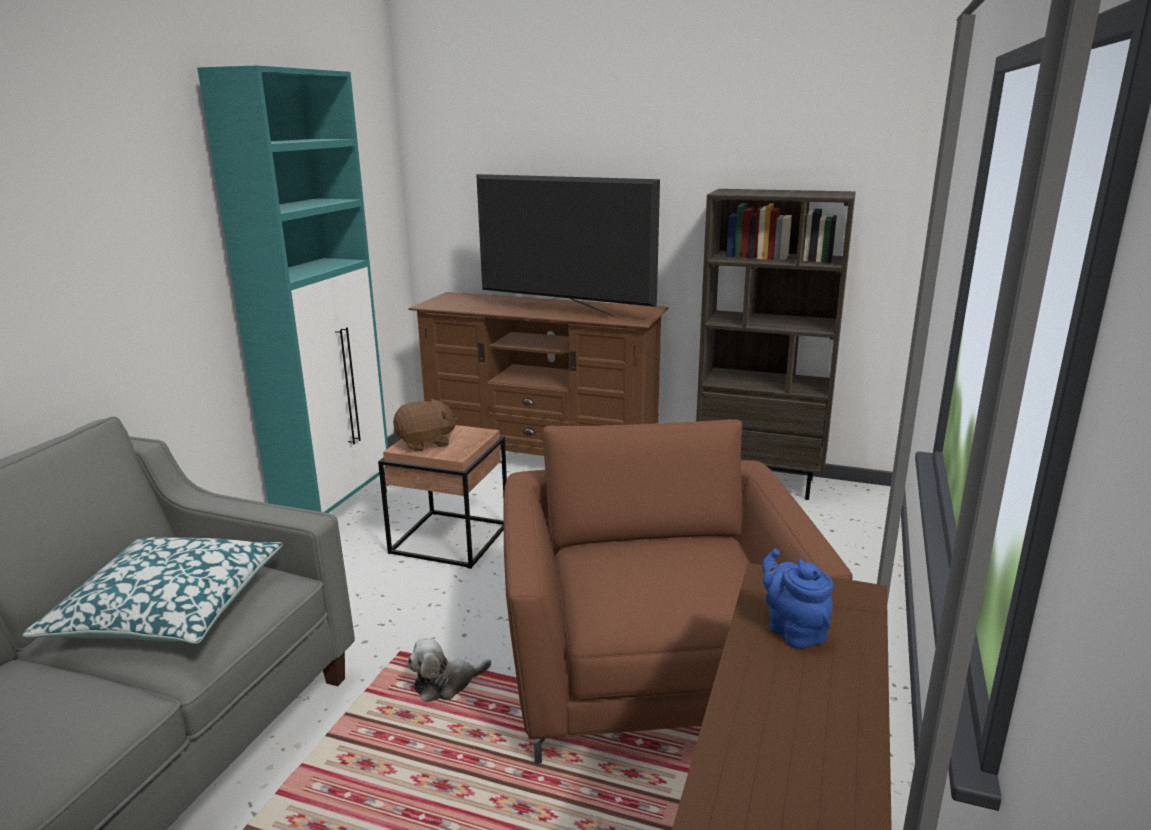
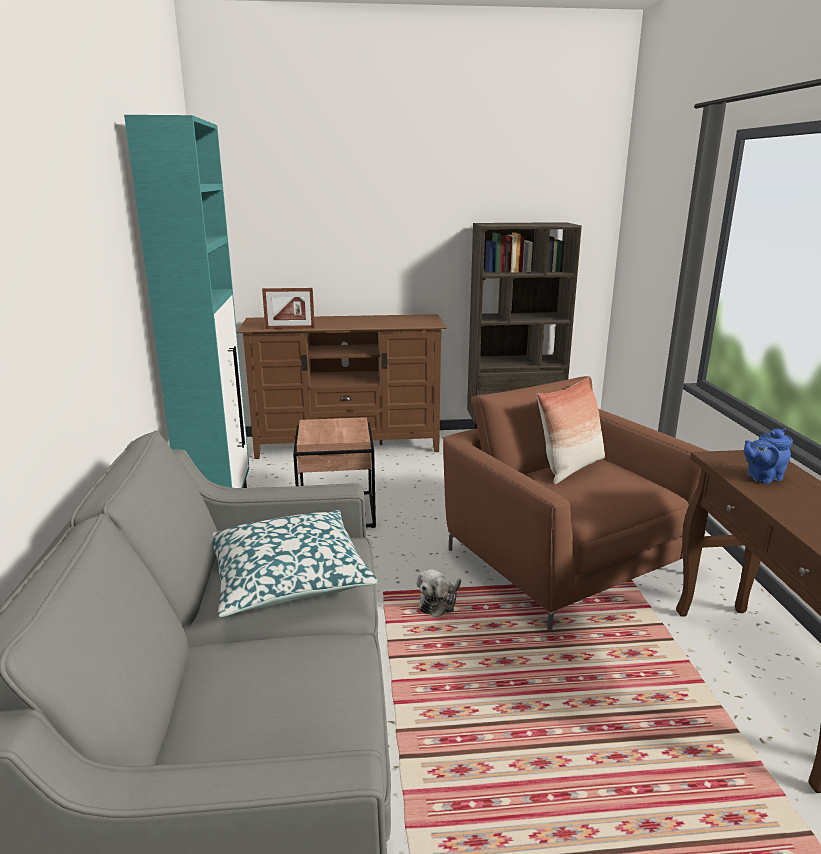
camera: 25 degrees left, 0 degrees up
brown plush toy [393,399,458,452] -> none
television [476,174,660,319] -> none
blue teapot [762,549,833,648] -> blue teapot turned 60 degrees counterclockwise [744,428,793,484]
none -> picture frame [262,288,315,329]
none -> pillow [537,377,605,484]

